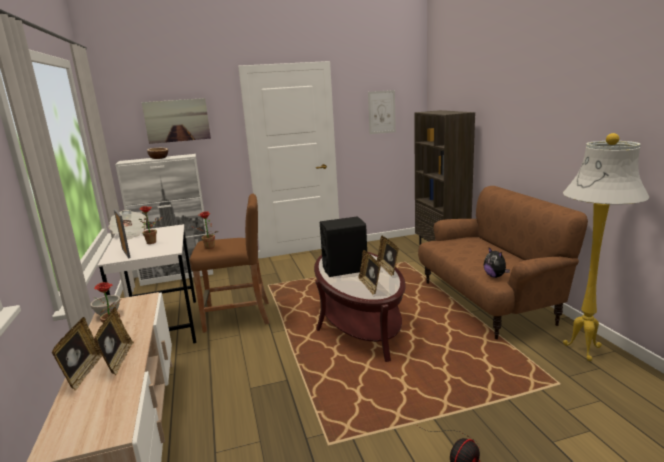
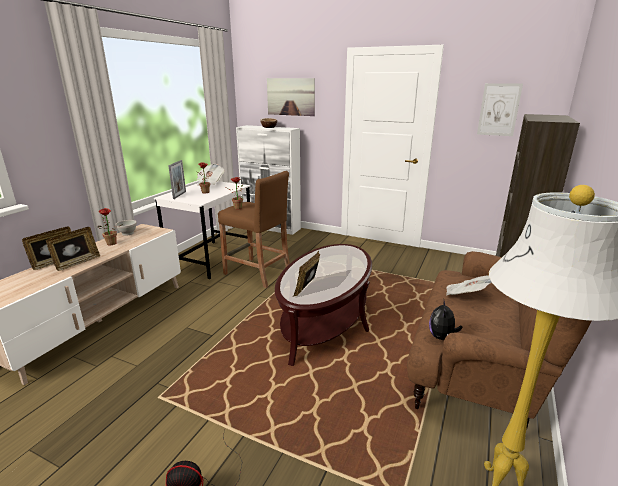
camera: 40 degrees right, 5 degrees up
black speaker [320,216,367,277] -> none
picture frame [377,236,399,276] -> none
none -> newspaper [446,275,492,295]

